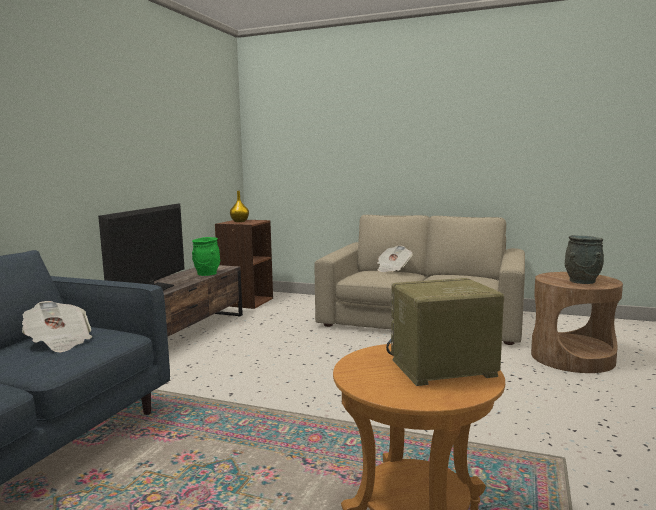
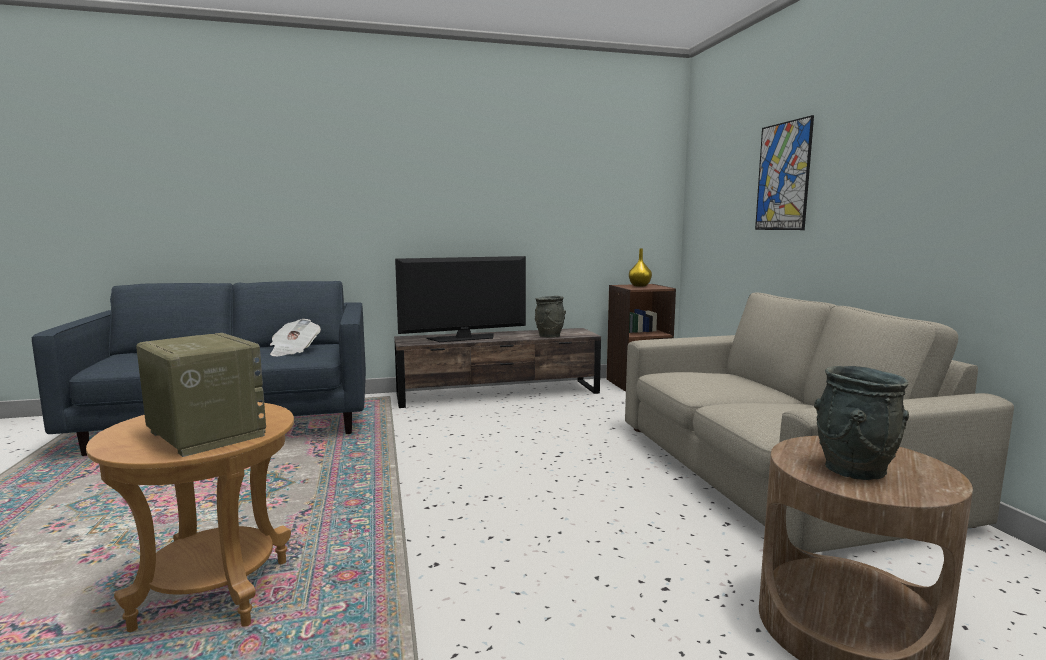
camera: 55 degrees right, 0 degrees up
green vase [192,237,220,276] -> grey vase [535,296,566,338]
newspaper [377,246,413,272] -> none
none -> picture [755,115,814,230]

